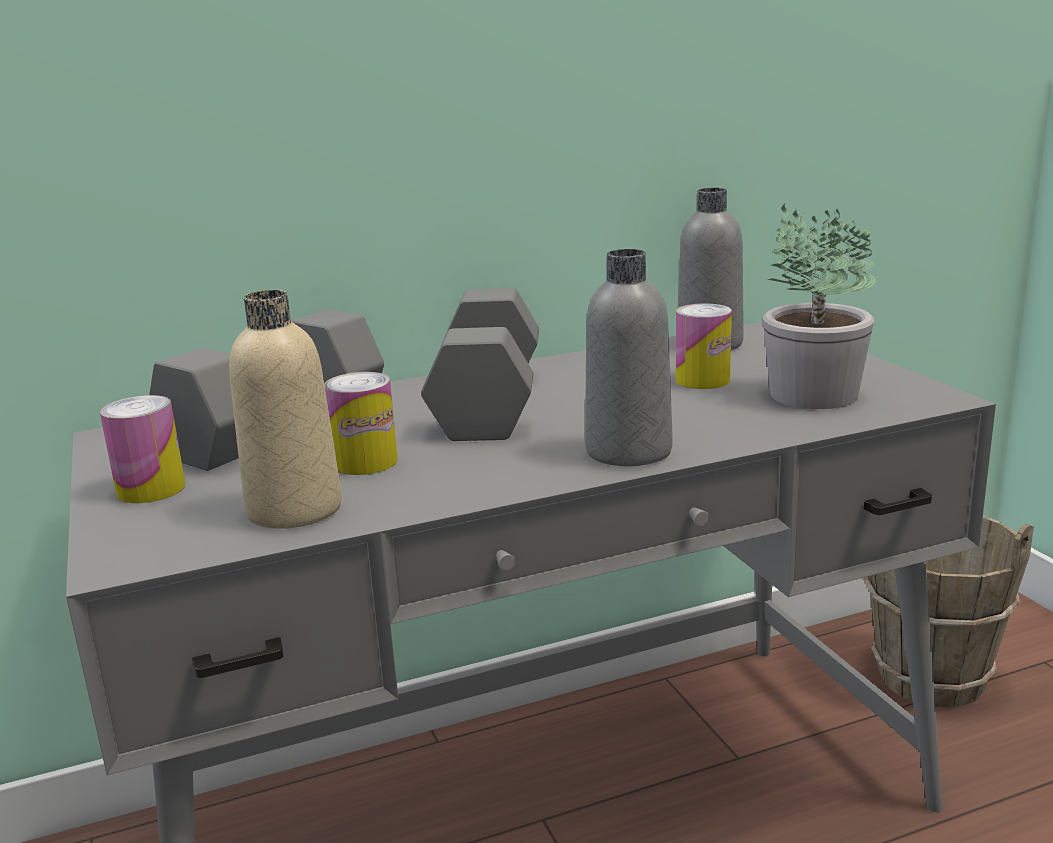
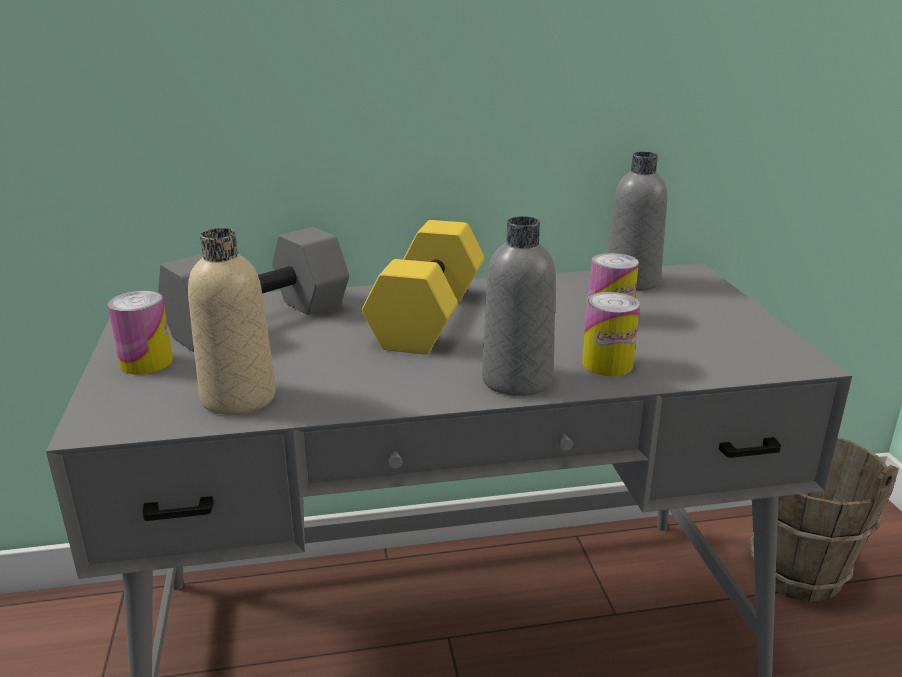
camera: 10 degrees right, 5 degrees up
can [324,372,398,475] -> can moved to [582,292,640,376]
grey dumbbell [421,288,539,441] -> yellow dumbbell [362,220,485,354]
potted plant [763,204,875,409] -> none

